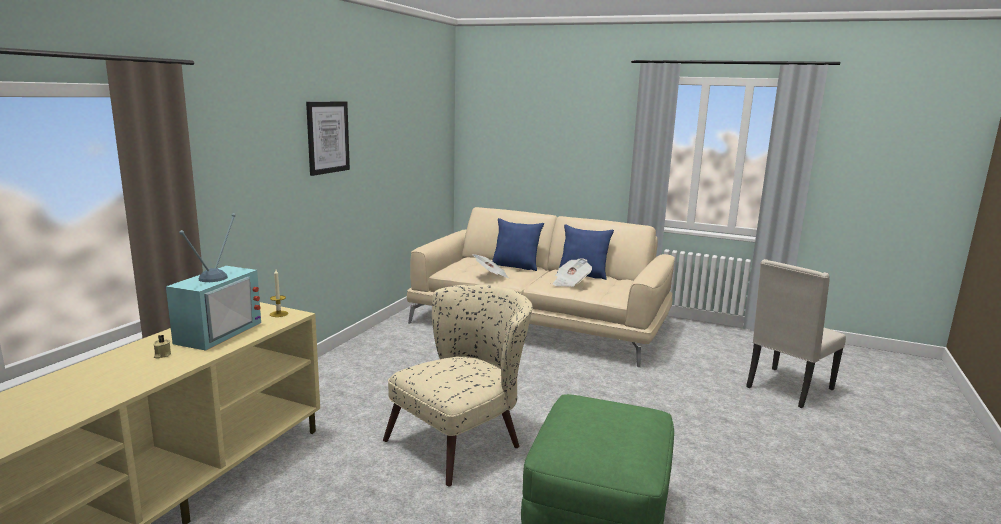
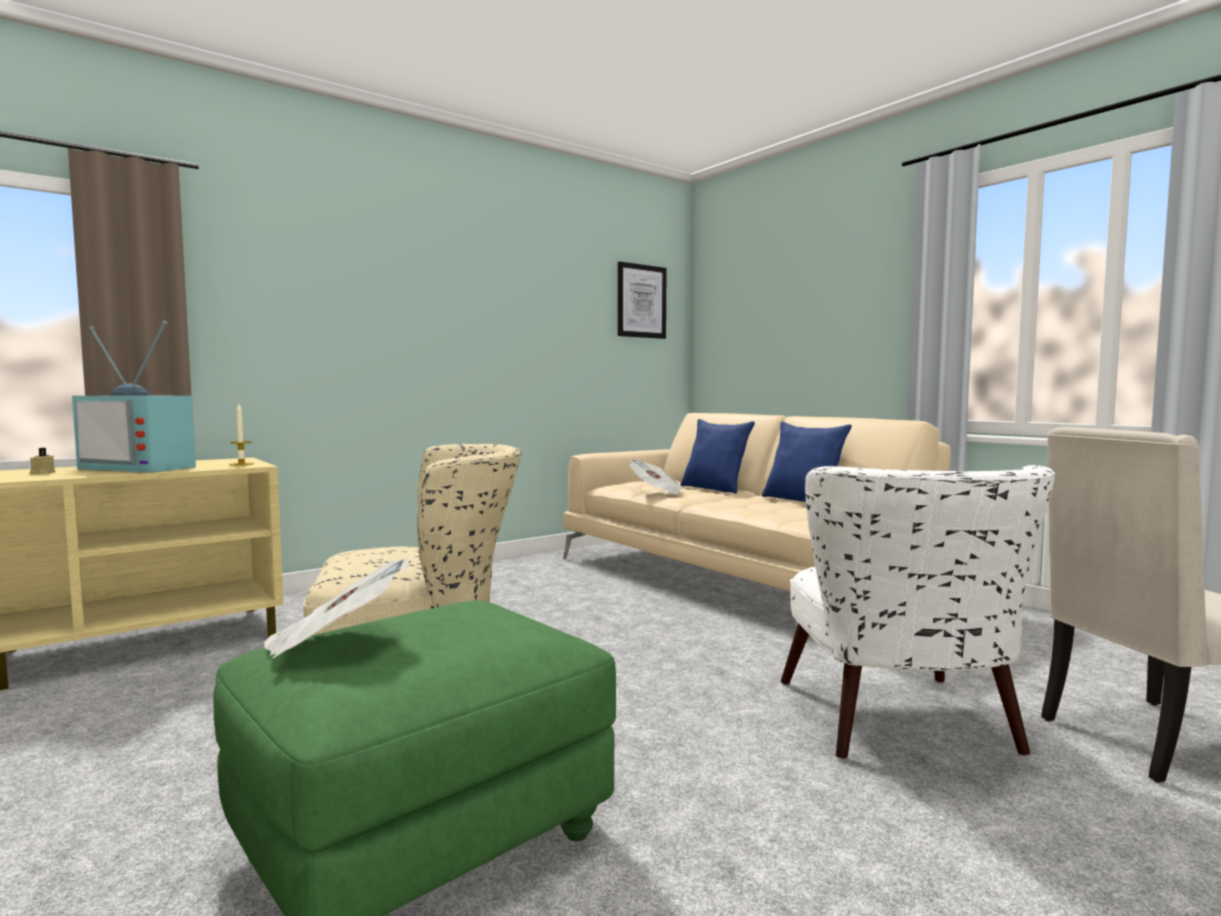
camera: 30 degrees right, 10 degrees down
television [166,213,261,351] -> television turned 60 degrees clockwise [72,321,196,473]
picture [306,101,350,176] -> picture moved to [618,261,667,339]
newspaper [553,258,592,287] -> newspaper moved to [264,559,409,659]
none -> white armchair [781,465,1055,759]

